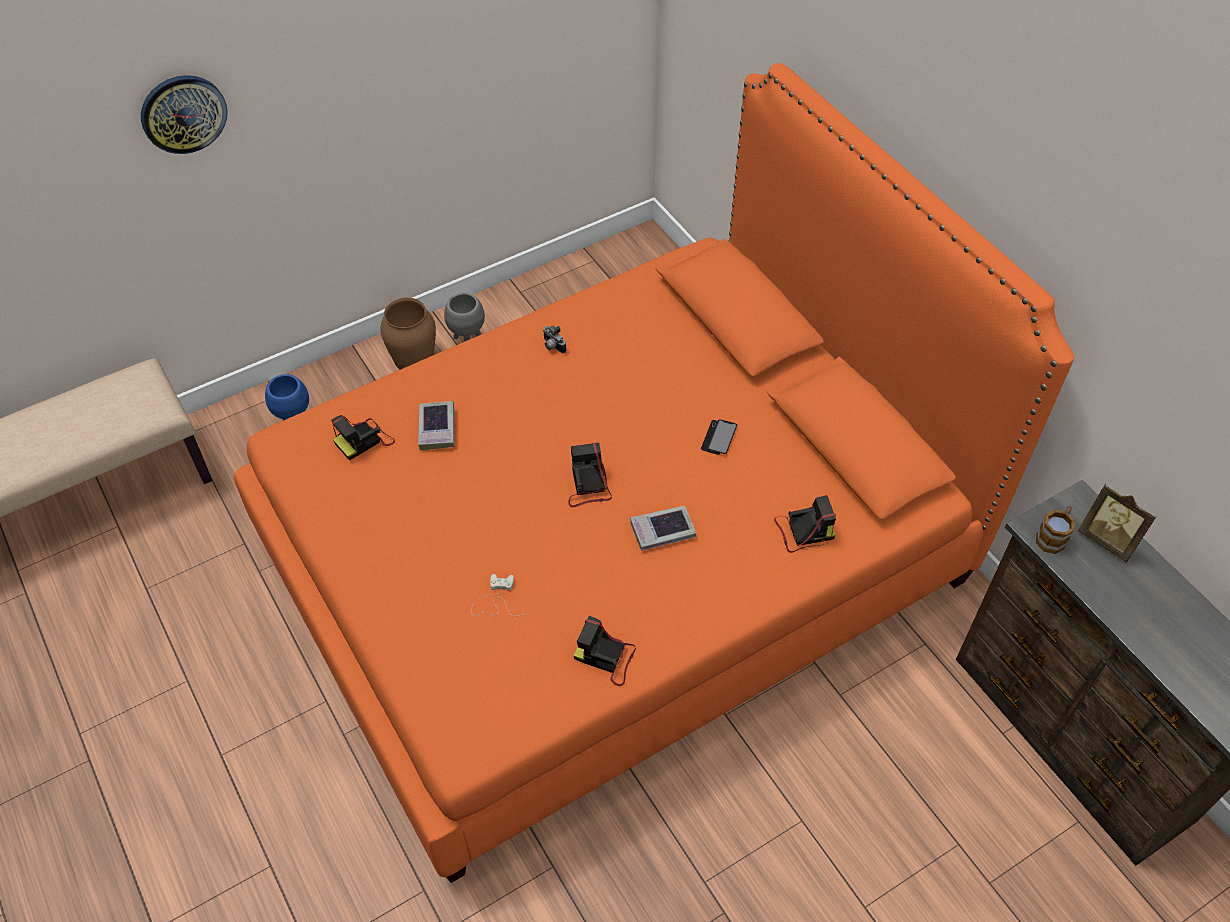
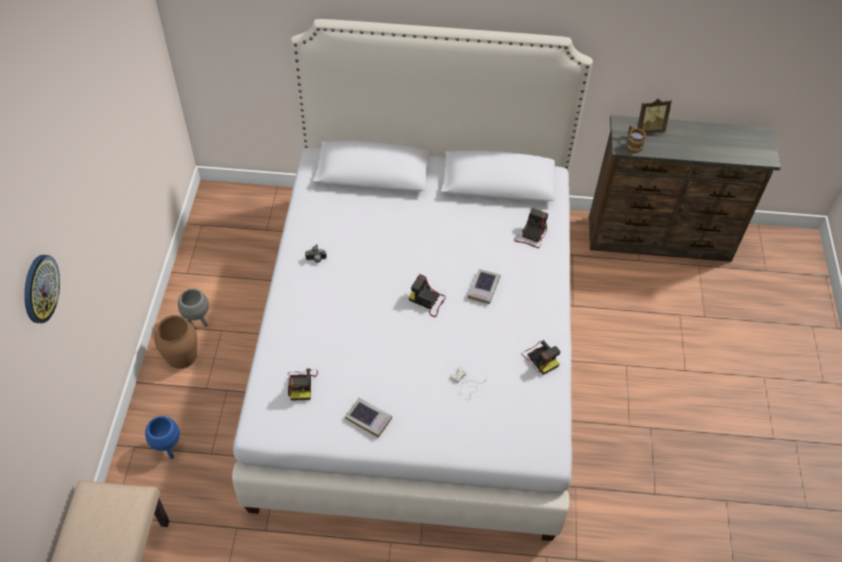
camera: 55 degrees left, 0 degrees up
orange bed [234,63,1074,883] -> white bed [232,19,593,541]
book [418,401,455,450] -> book moved to [345,398,392,438]
camera [574,616,636,686] -> camera turned 90 degrees counterclockwise [522,340,561,375]
phone [701,419,737,455] -> none

